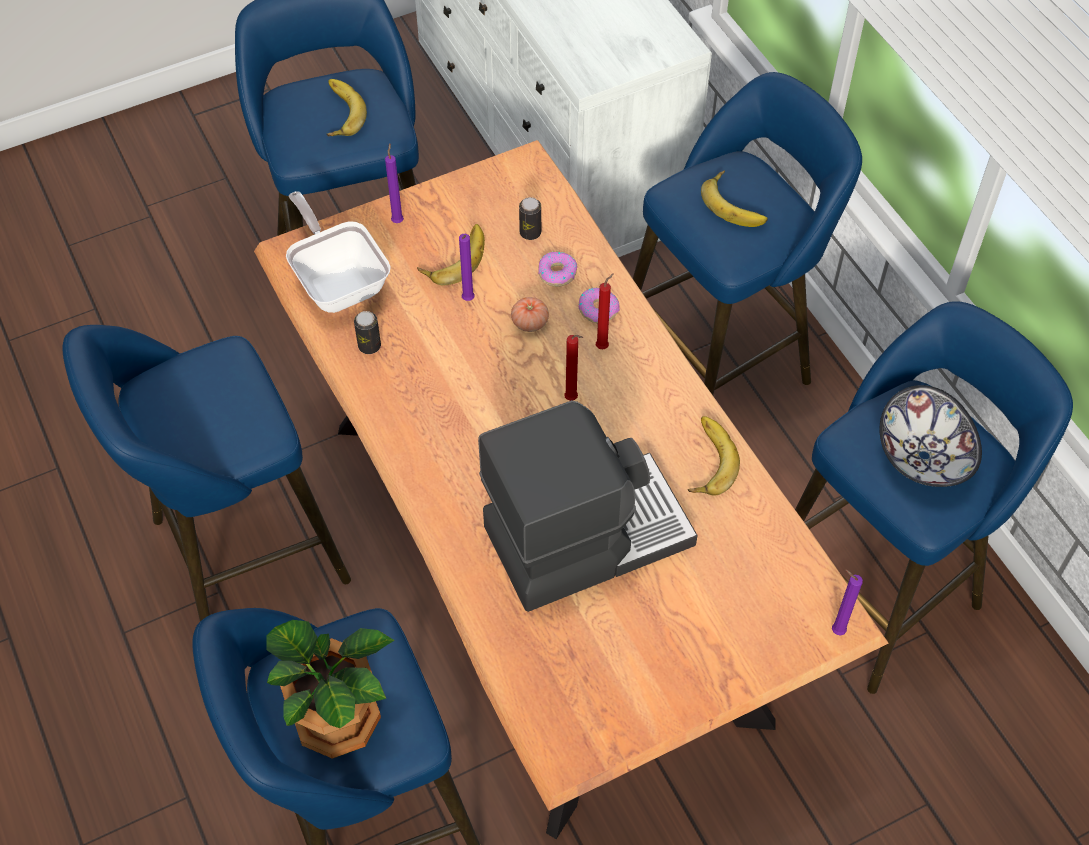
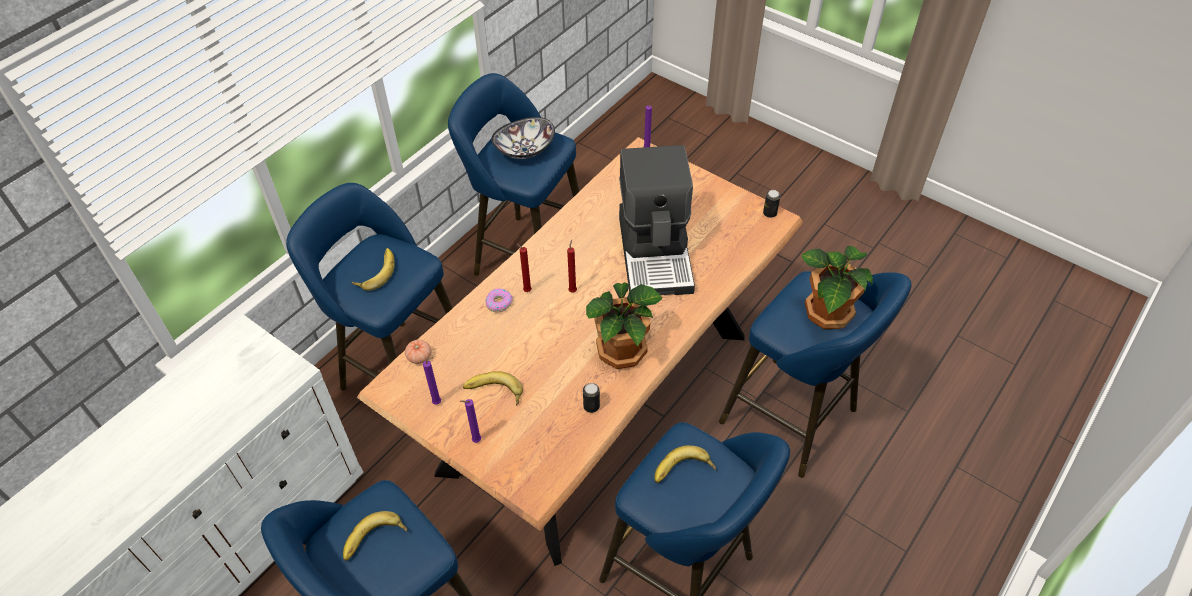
camera: 115 degrees left, 5 degrees down
frying pan [286,191,391,313] -> none
purple candle [459,234,475,301] -> purple candle moved to [423,356,441,405]
coffee machine [478,400,698,612] -> coffee machine turned 135 degrees counterclockwise [619,145,695,295]
tomato [511,297,549,332] -> tomato moved to [405,340,431,364]
can [519,197,541,240] -> can moved to [763,190,781,218]
donut [538,252,578,287] -> none
banana [688,416,740,495] -> banana moved to [654,445,716,483]
none -> potted plant [586,282,662,369]

